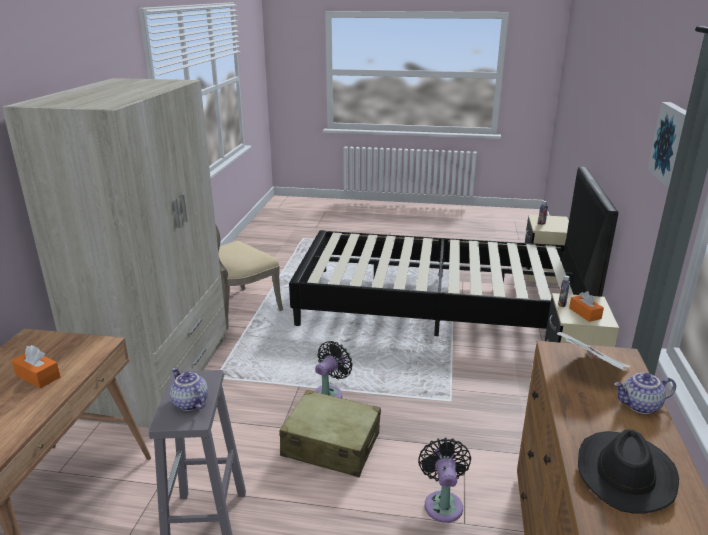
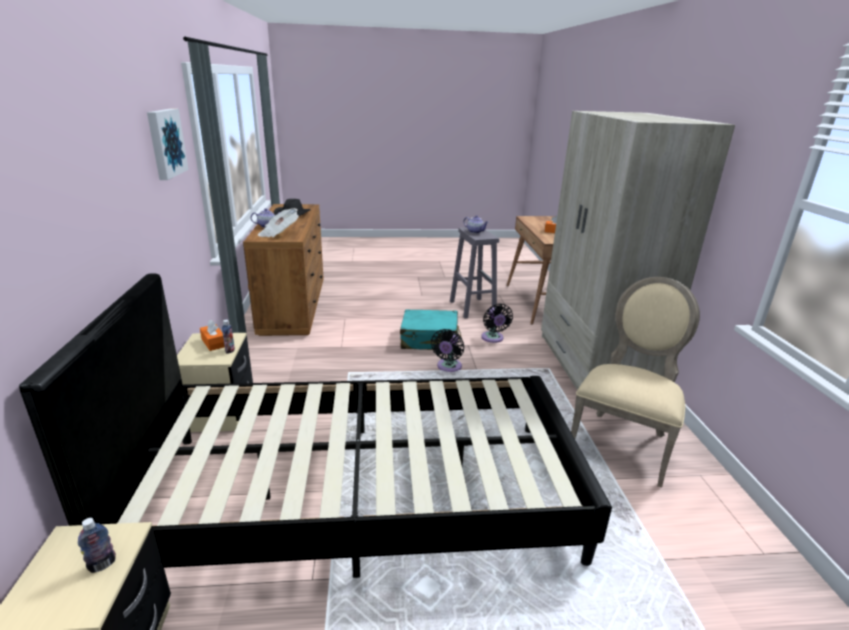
camera: 165 degrees right, 0 degrees up
beige suitcase [279,390,381,477] -> turquoise suitcase [400,309,461,350]
black fan [418,438,471,523] -> black fan moved to [481,304,513,343]

